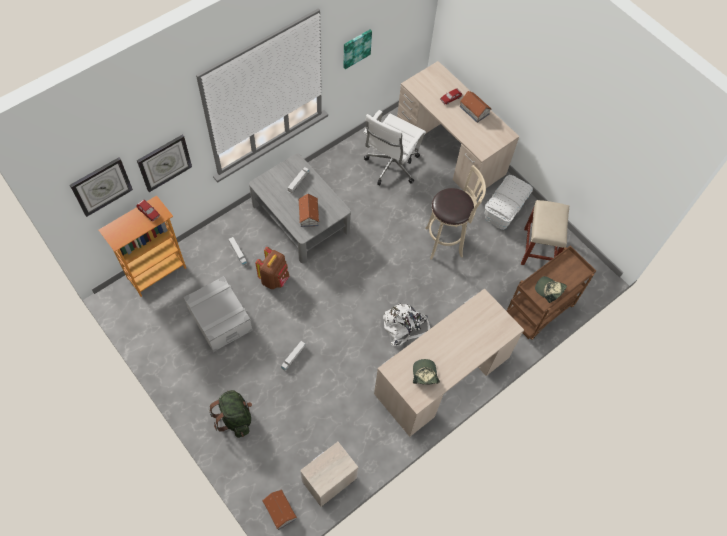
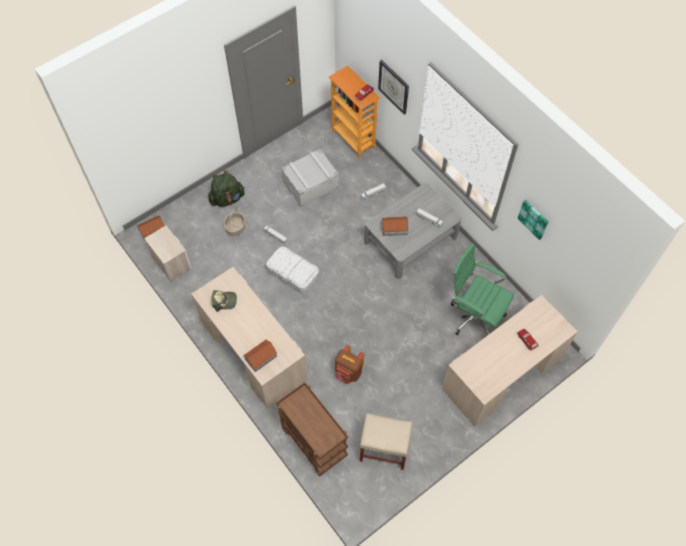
camera: 95 degrees right, 0 degrees up
wall clock [70,157,133,217] -> none
brown backpack [256,247,289,289] -> brown backpack moved to [335,345,364,384]
white office chair [363,110,426,185] -> green office chair [451,244,514,335]
white backpack [383,303,430,346] -> none
beige stool [425,165,486,260] -> none
toy house [460,91,492,123] -> toy house moved to [243,339,277,372]
white storage box [485,175,533,230] -> white storage box moved to [266,246,319,294]
cap [535,276,567,303] -> none
none -> basket [224,207,245,236]

